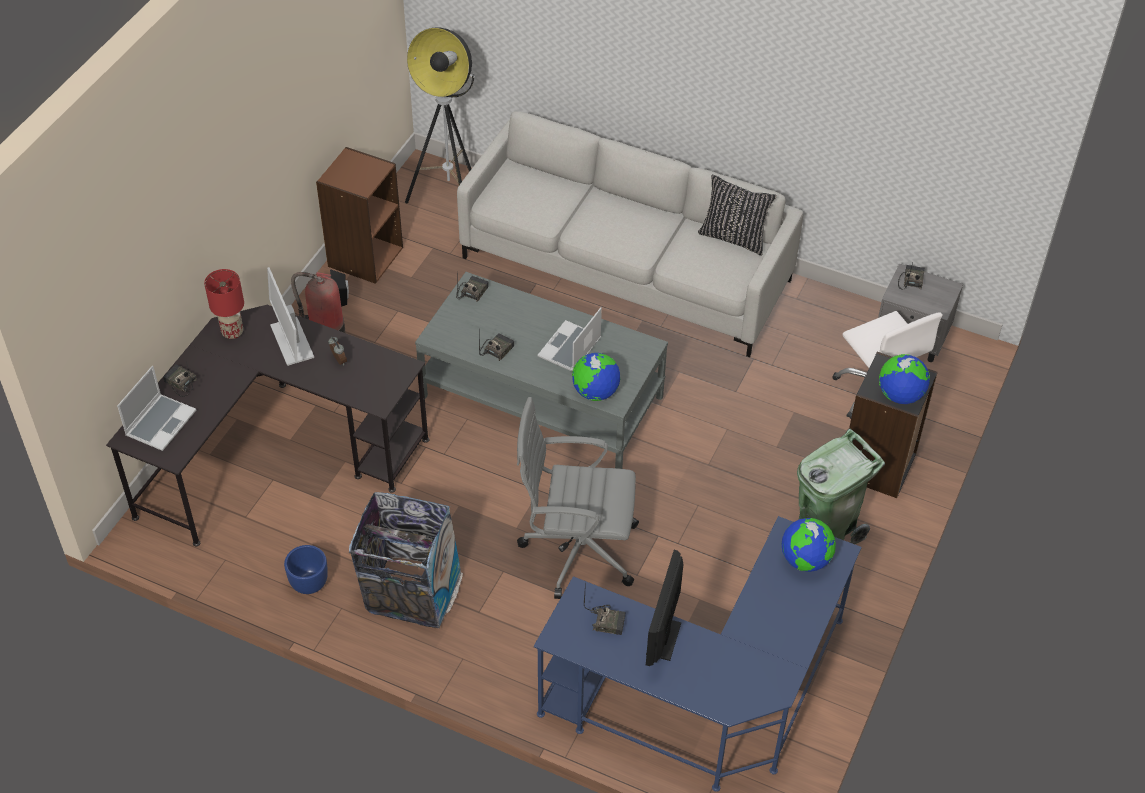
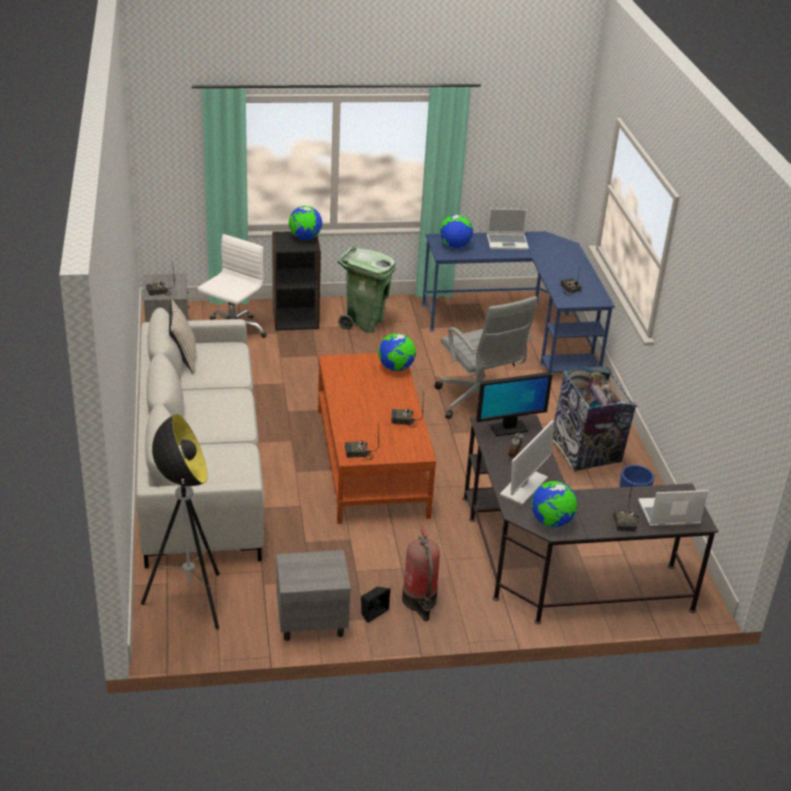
camera: 125 degrees left, 15 degrees down
red table lamp [204,269,244,339] -> globe [531,481,577,527]
brown bookcase [316,147,403,284] -> grey nightstand [276,550,351,641]
grey coffee table [415,272,668,469] -> brown coffee table [318,353,436,524]
laptop [538,307,602,372] -> laptop moved to [487,208,529,250]
monitor [646,550,683,666] -> monitor moved to [476,372,552,436]
black pillow [698,175,777,256] -> beige pillow [169,299,196,374]

